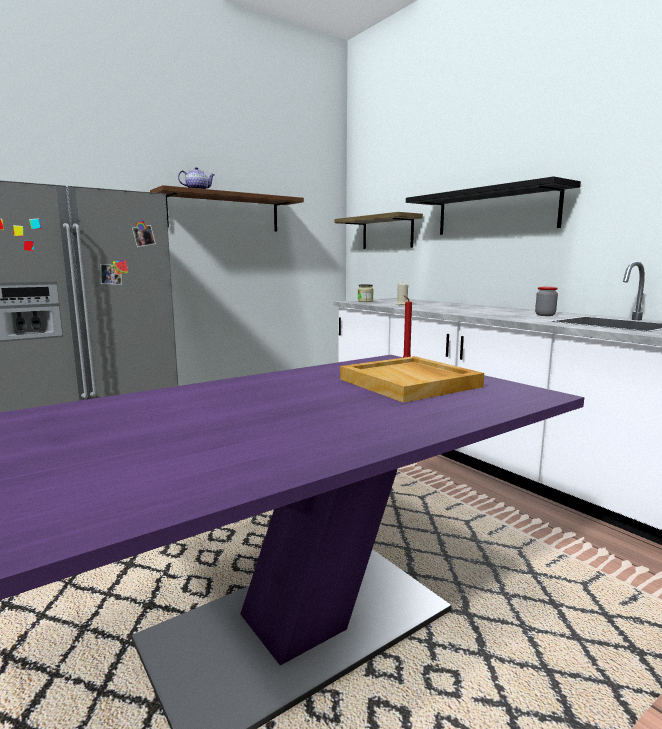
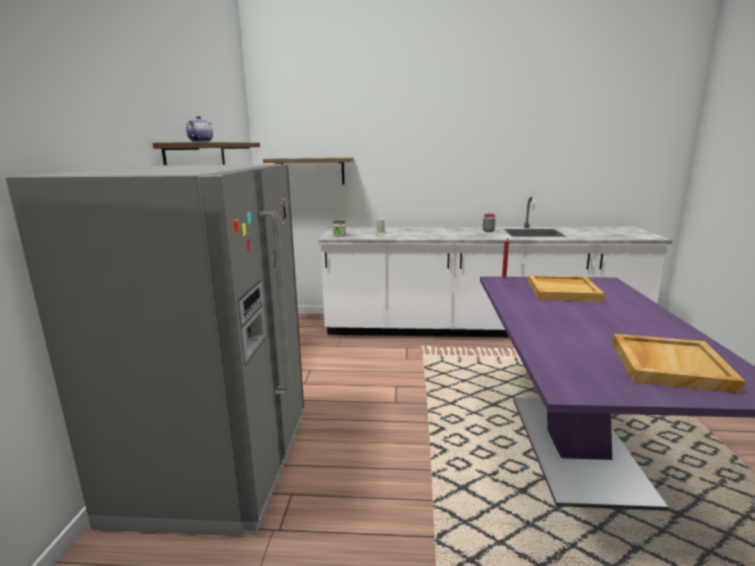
camera: 50 degrees left, 5 degrees up
black shelf [406,176,581,235] -> none
none -> beige tray [612,334,746,394]

